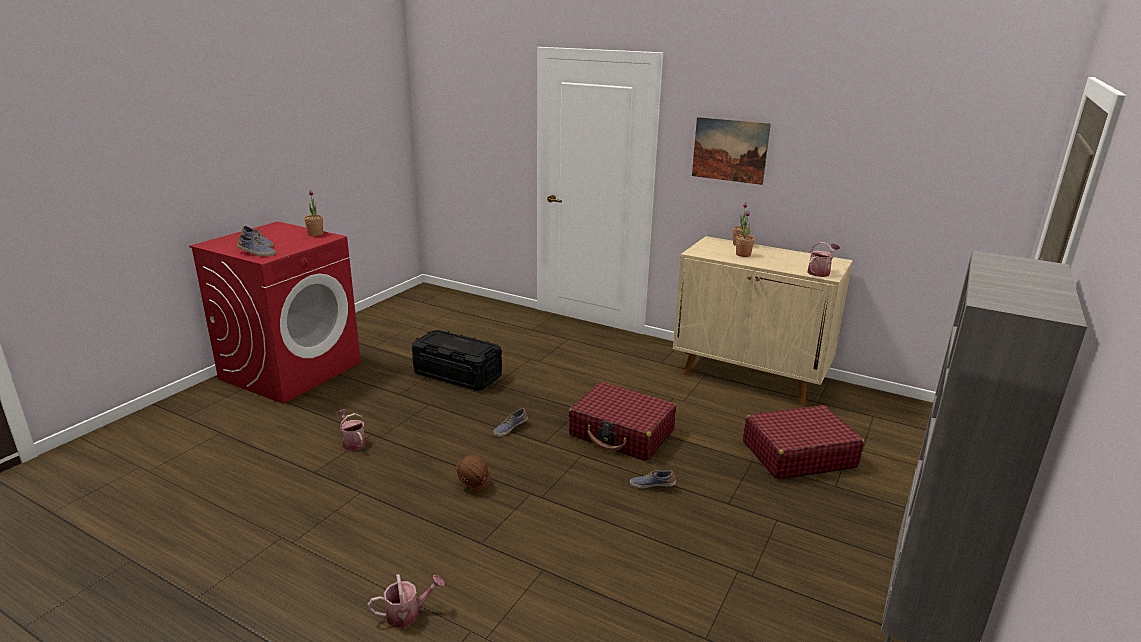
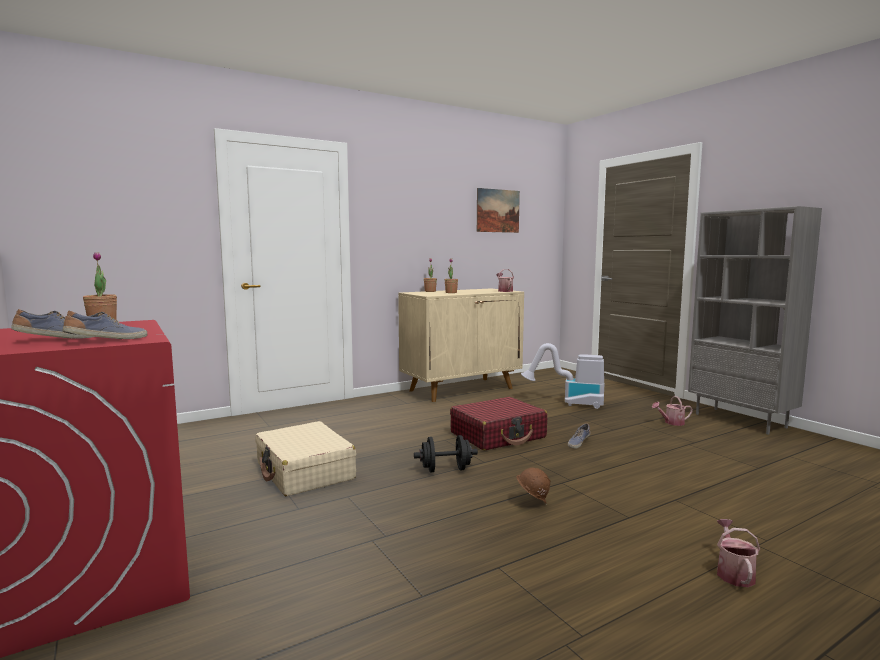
camera: 60 degrees left, 15 degrees down
watering can [337,409,366,450] -> watering can moved to [652,396,693,426]
black storage box [412,330,502,391] -> beige suitcase [255,421,356,496]
shoe [493,408,528,437] -> black dumbbell [414,435,478,472]
picture [692,117,771,185] -> picture moved to [477,188,520,233]
red suitcase [743,405,864,480] -> vacuum cleaner [521,343,604,409]

